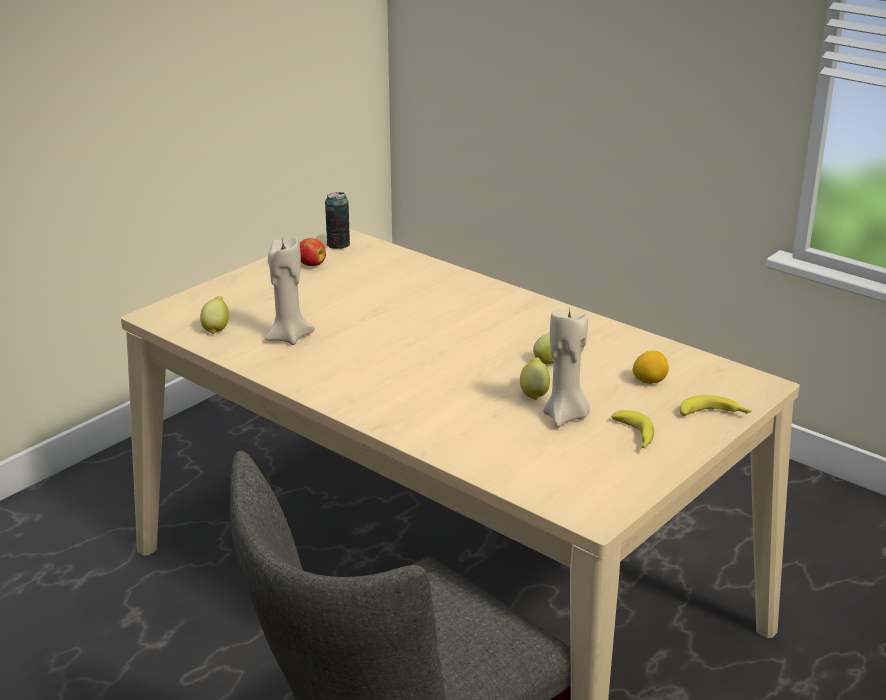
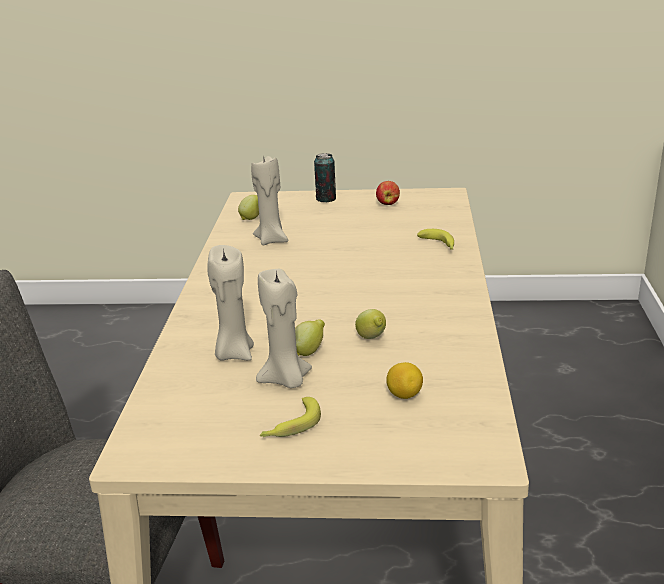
camera: 55 degrees right, 0 degrees up
can [325,192,350,249] -> can moved to [314,153,336,202]
banana [679,395,752,416] -> banana moved to [417,229,454,250]
none -> beige candle [207,245,254,361]

